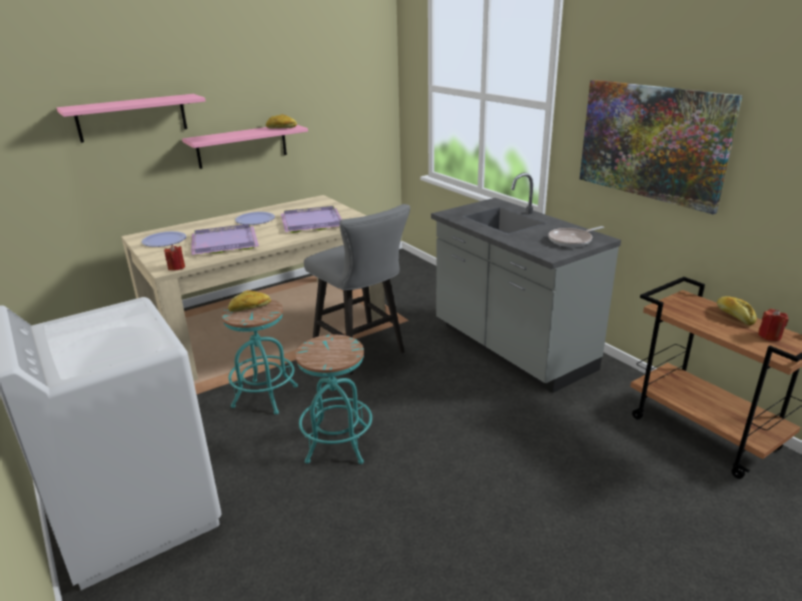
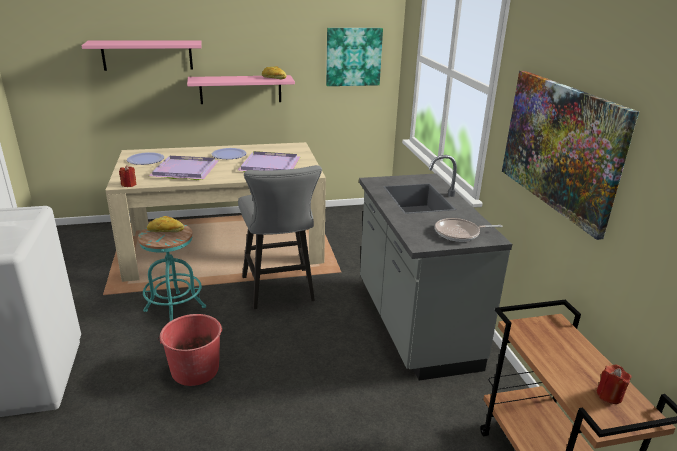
camera: 20 degrees right, 0 degrees up
turquoise stool [295,335,372,464] -> red bucket [158,314,223,386]
bread [717,296,757,325] -> none
none -> picture [326,28,383,86]

